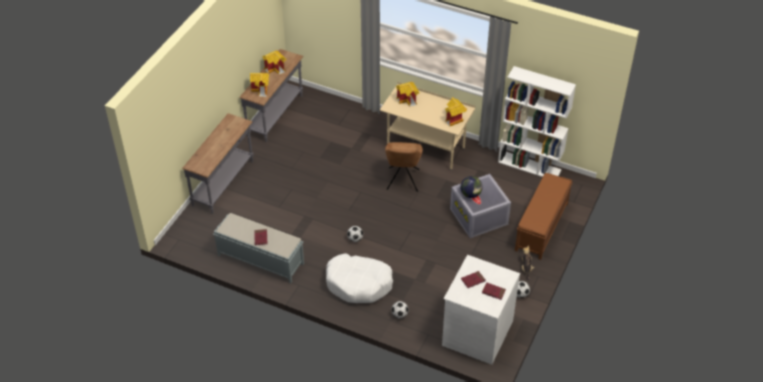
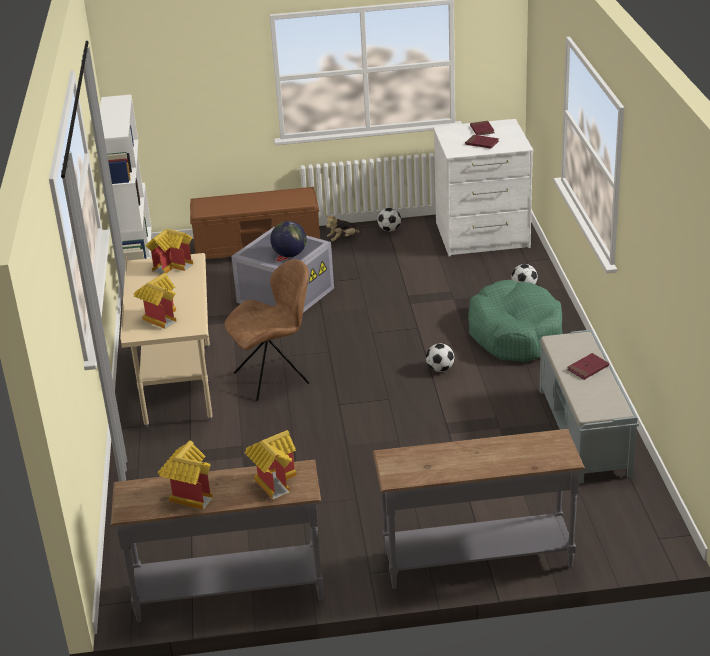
camera: 120 degrees left, 15 degrees down
white dog bed [326,253,393,303] -> green dog bed [468,280,563,362]

